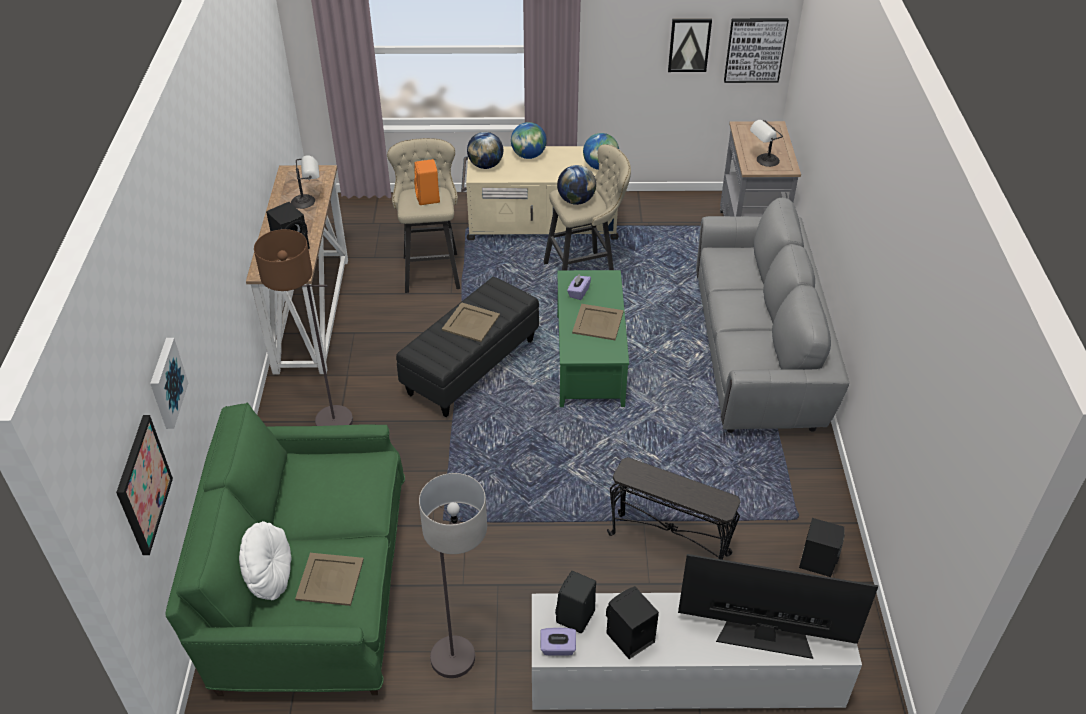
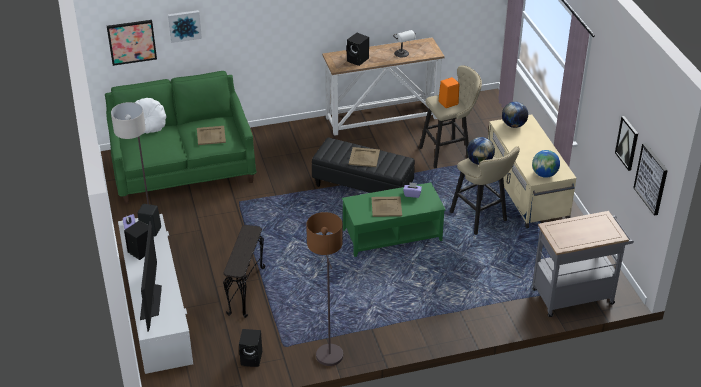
camera: 75 degrees right, 5 degrees down
brown floor lamp [254,229,353,426] -> brown floor lamp moved to [306,212,343,366]
beige tray [295,553,364,606] -> beige tray moved to [197,126,226,145]
globe [511,122,547,159] -> none
grey sofa [696,198,849,433] -> none
table lamp [750,120,783,167] -> none

